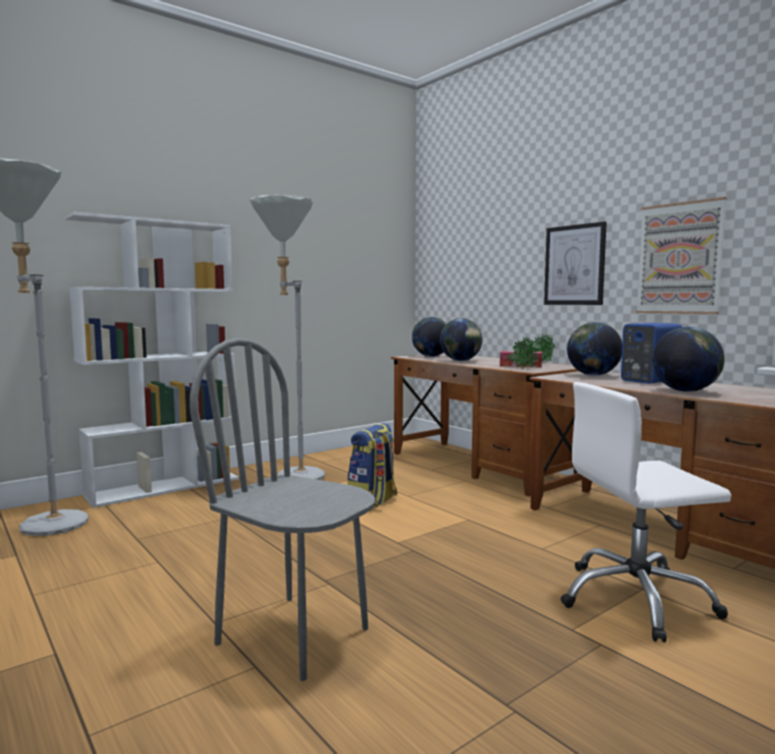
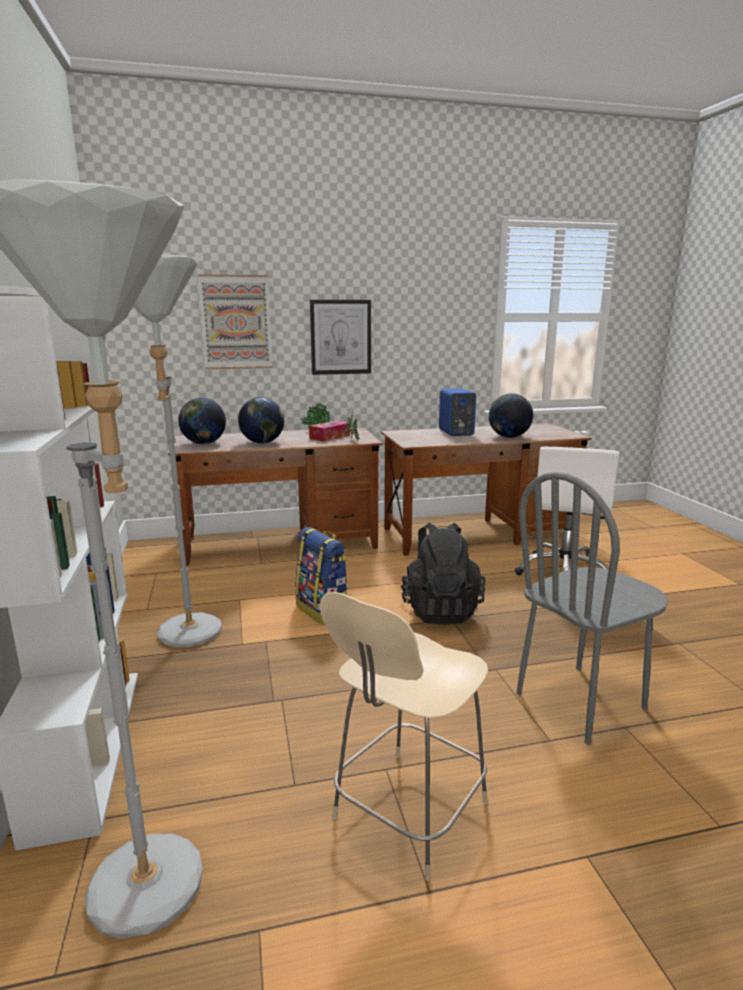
camera: 65 degrees left, 10 degrees up
globe [567,322,622,376] -> none
picture [636,197,727,314] -> picture moved to [198,274,272,369]
none -> beige chair [320,592,488,881]
none -> black backpack [401,523,485,625]

